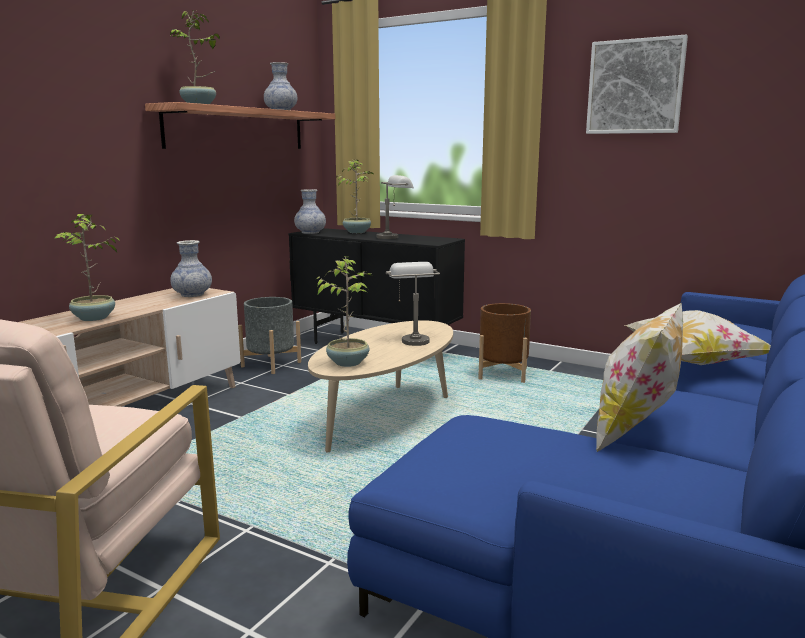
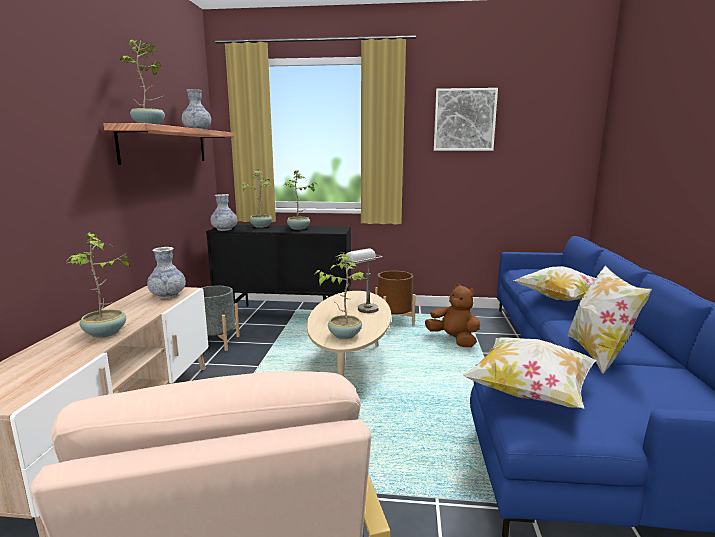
camera: 25 degrees left, 0 degrees up
grey table lamp [377,175,414,239] -> potted plant [284,170,315,230]
none -> brown plush toy [425,283,480,347]
none -> pillow [463,338,596,409]

